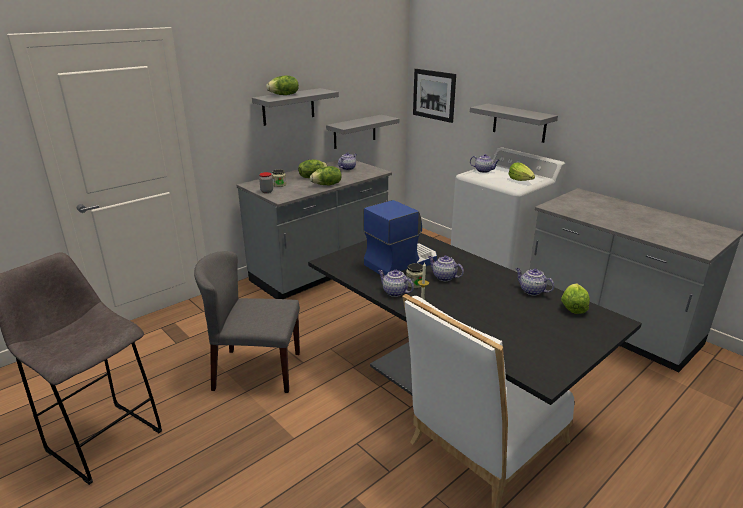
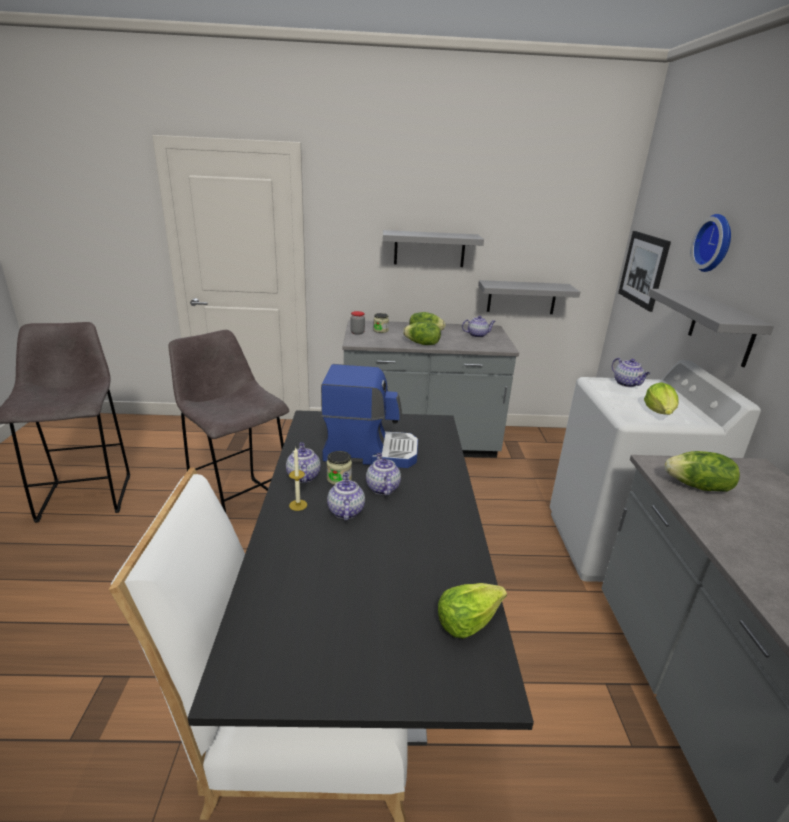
camera: 40 degrees right, 0 degrees up
grey chair [194,251,300,393] -> grey stool [168,330,289,513]
lettuce [266,76,299,95] -> lettuce moved to [664,451,740,492]
teapot [515,268,554,296] -> teapot moved to [327,472,365,521]
none -> wall clock [691,214,731,272]

